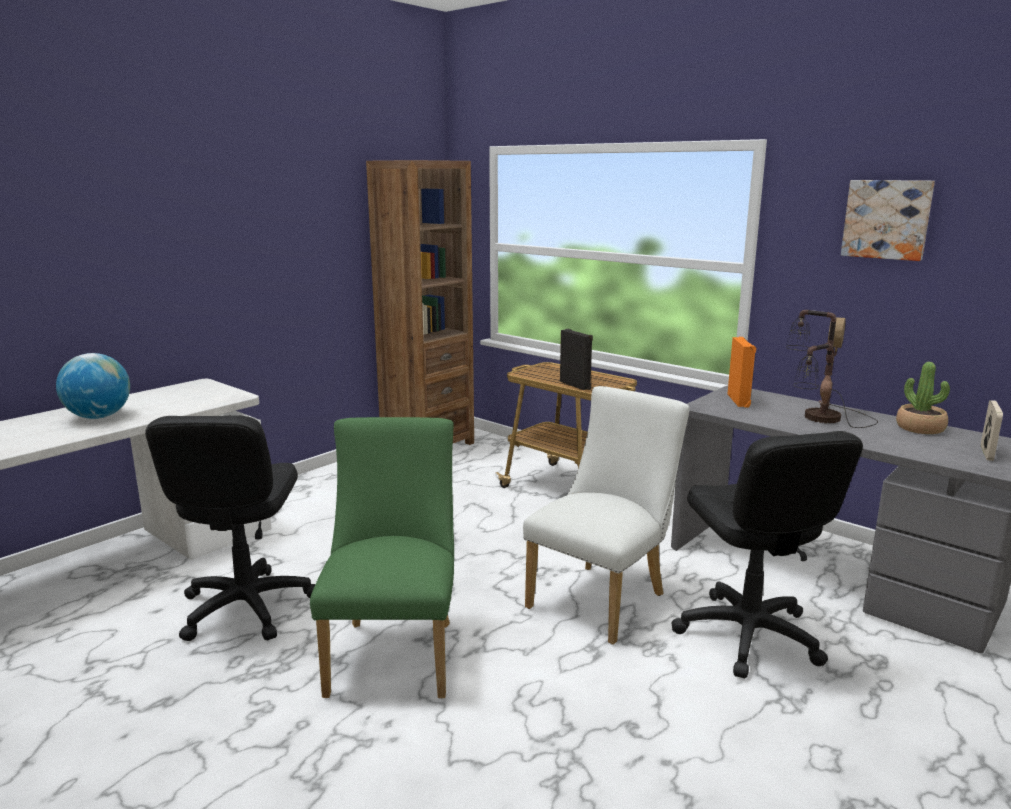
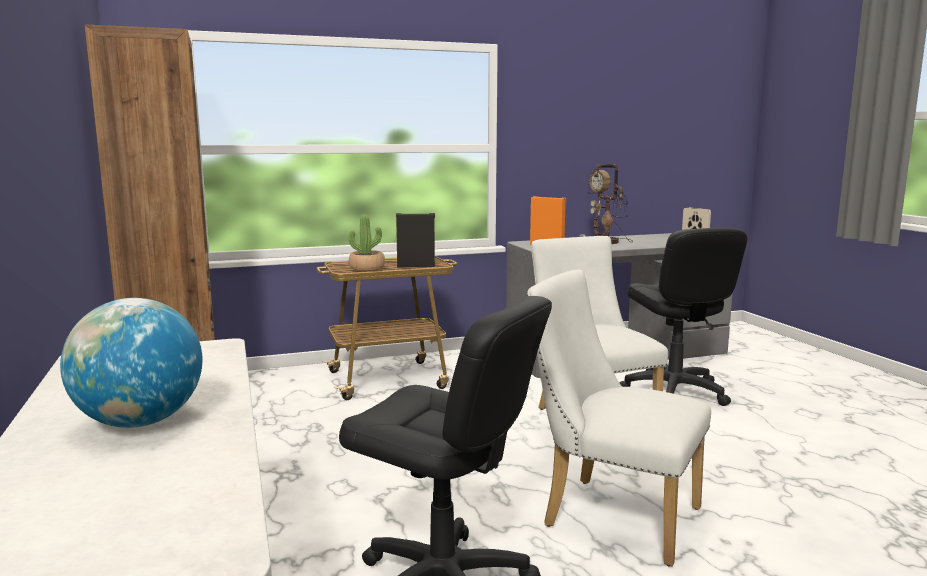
camera: 60 degrees left, 5 degrees down
green chair [310,417,454,699] -> white chair [527,270,711,566]
black office chair [671,431,863,678] -> black office chair turned 60 degrees clockwise [619,228,747,406]
picture [841,180,935,261] -> none
potted plant [896,362,950,434] -> potted plant moved to [349,215,385,271]

